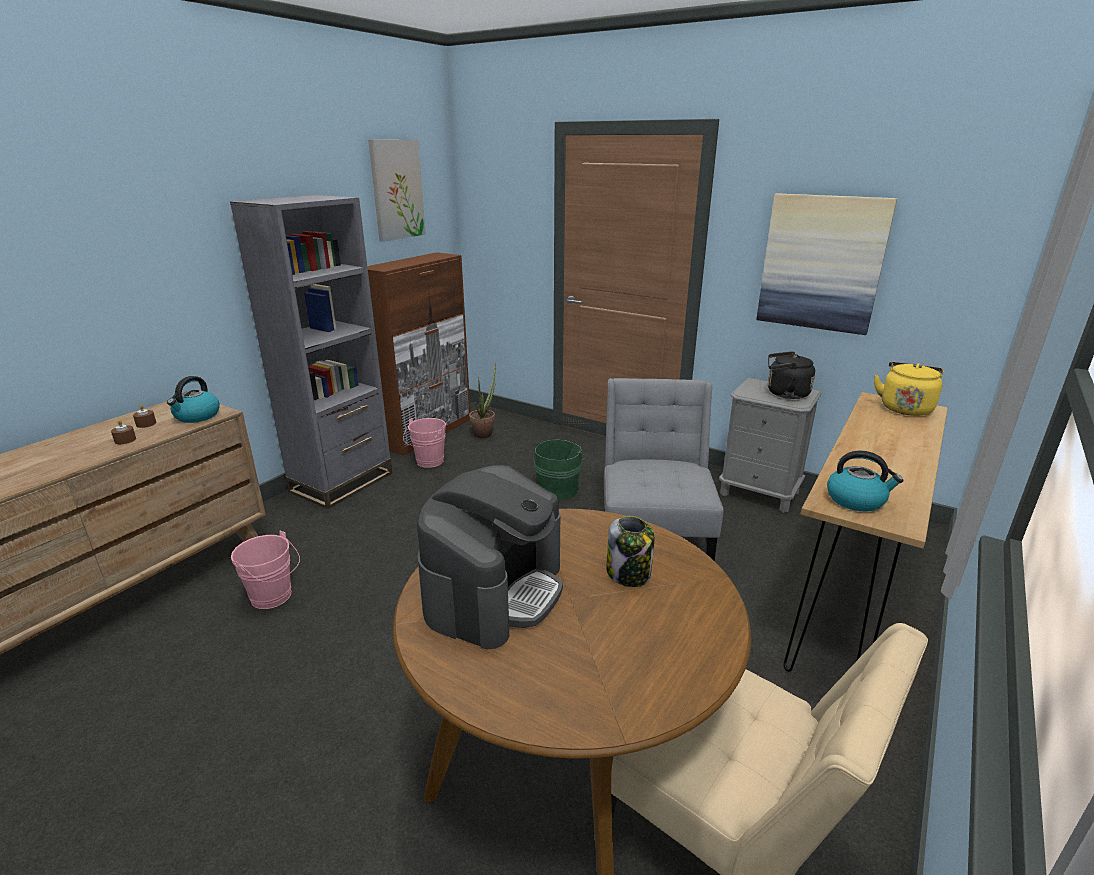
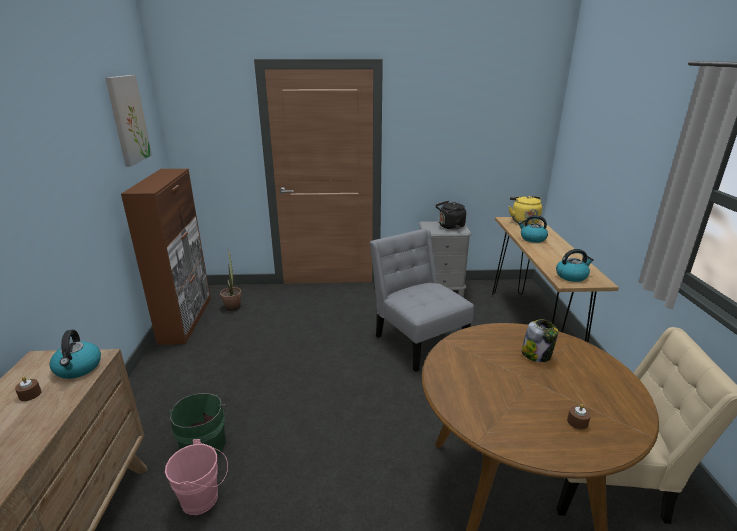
camera: 35 degrees left, 0 degrees up
brown candle [111,420,136,444] -> brown candle moved to [567,404,591,430]
grey bookcase [230,195,392,509] -> none
pink bucket [403,418,446,468] -> none
coffee machine [417,465,563,649] -> none
green bucket [534,440,586,500] -> green bucket moved to [168,393,226,455]
picture [756,193,897,335] -> none
none -> kettle [518,215,548,243]

